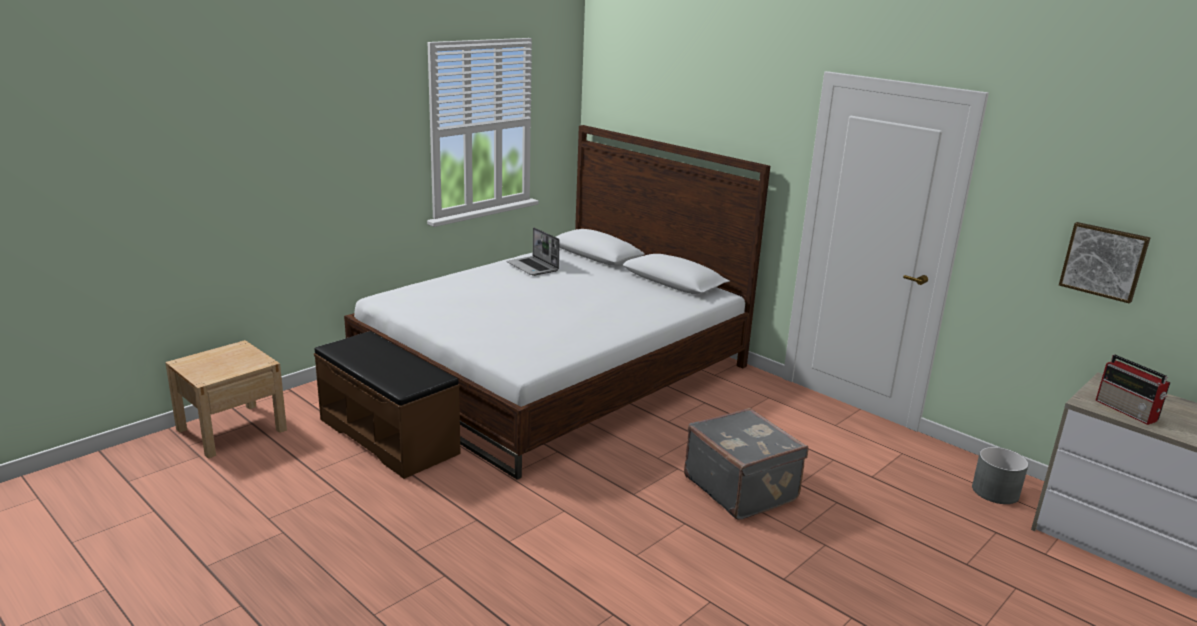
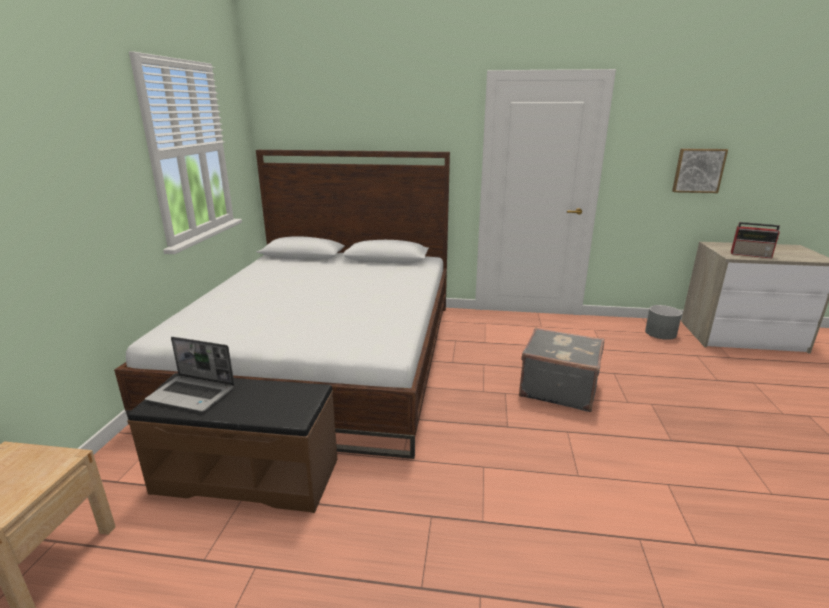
camera: 35 degrees left, 0 degrees up
laptop [507,227,560,276] -> laptop moved to [145,337,235,412]

